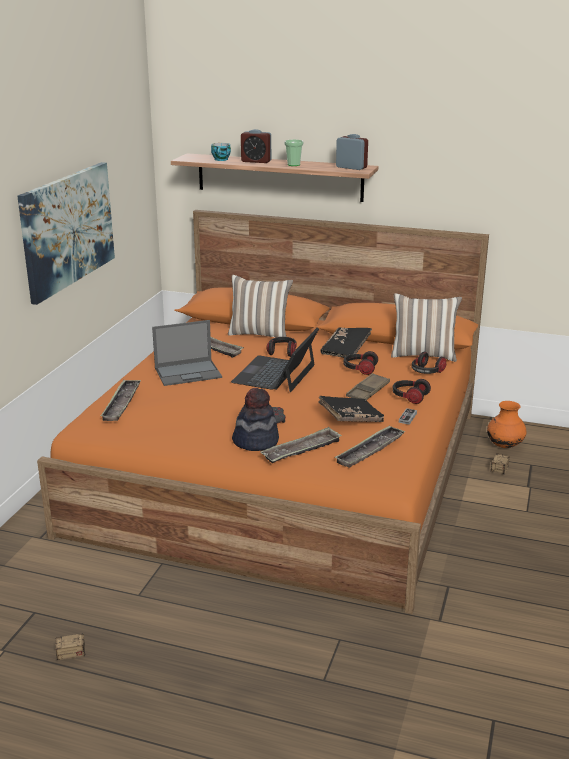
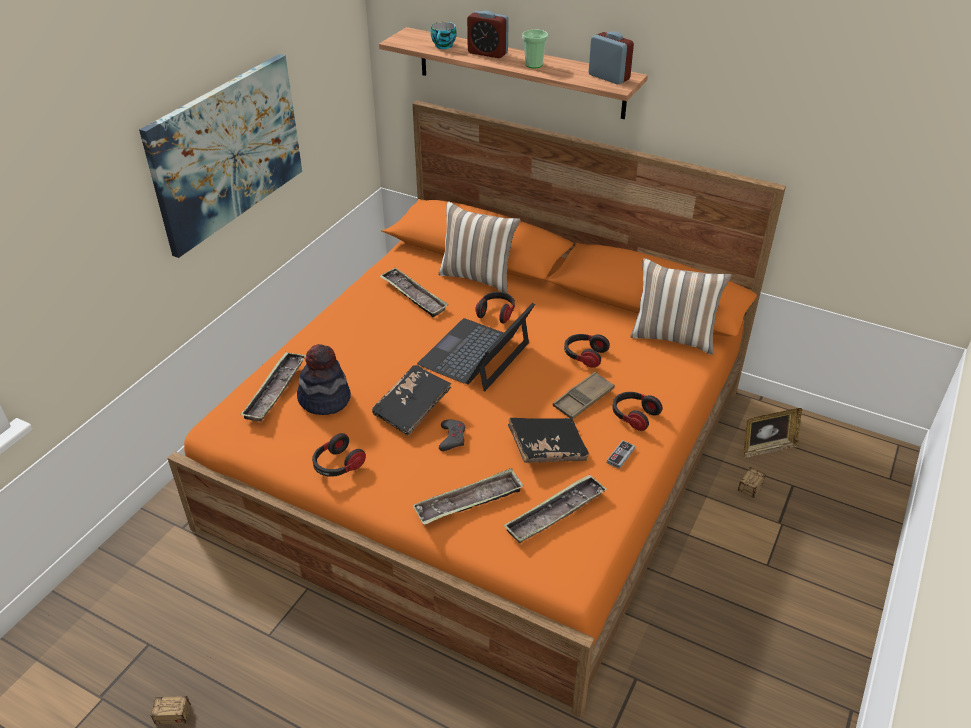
camera: 10 degrees right, 15 degrees up
laptop [152,320,222,386] -> none
hat [232,388,279,451] -> hat moved to [297,344,351,415]
black book [320,328,372,358] -> black book moved to [372,365,451,436]
headphones [412,352,446,374] -> headphones moved to [312,433,366,477]
orange vase [487,401,527,448] -> picture frame [744,408,802,458]

